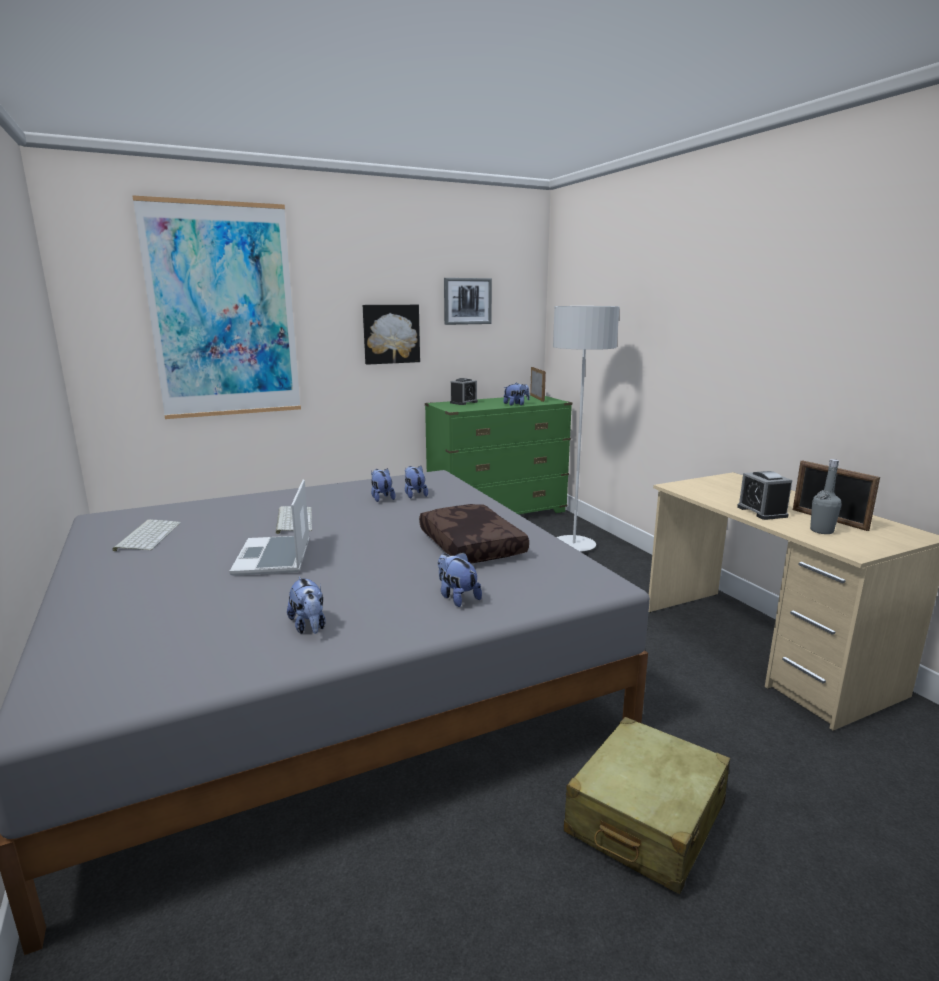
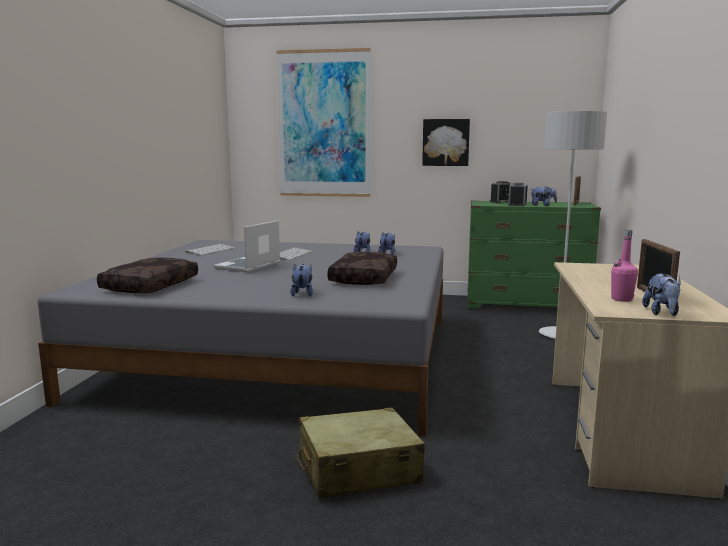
camera: 35 degrees right, 5 degrees down
plush toy [287,577,326,634] -> plush toy moved to [642,273,681,316]
picture [444,278,492,325] -> none
alarm clock [737,471,792,520] -> alarm clock moved to [508,183,528,206]
grey bottle [810,459,842,534] -> pink bottle [611,230,638,302]
none -> brown pillow [97,258,198,293]

